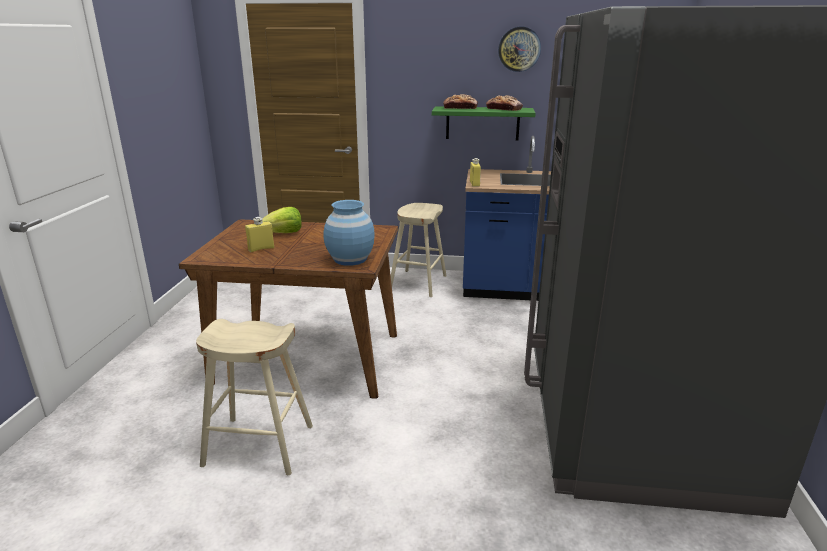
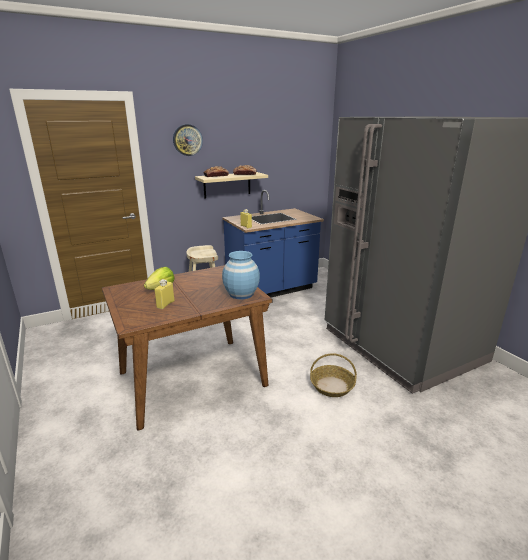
camera: 35 degrees left, 0 degrees up
beige stool [196,319,313,475] -> none
green shelf [432,107,536,141] -> beige shelf [195,172,268,199]
wall clock [498,27,541,72] -> wall clock moved to [173,124,203,156]
none -> basket [310,353,357,397]

